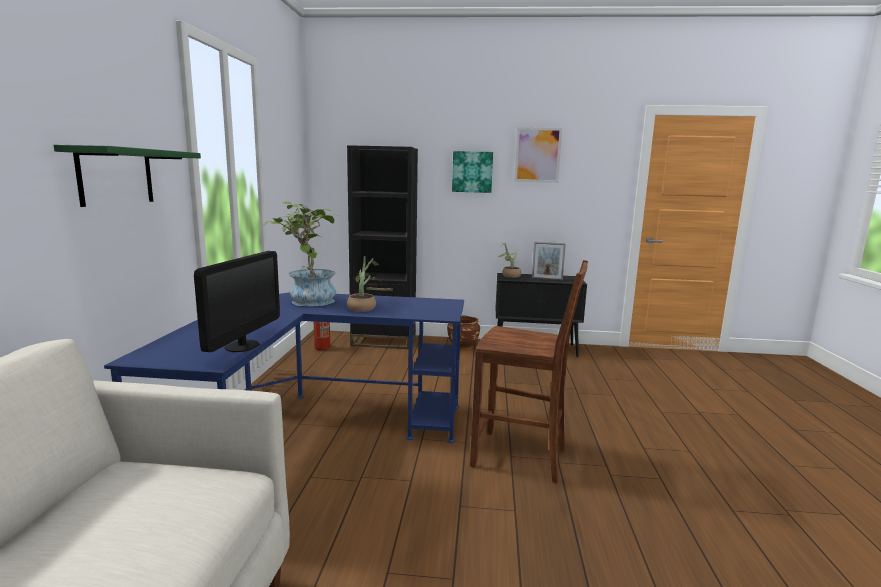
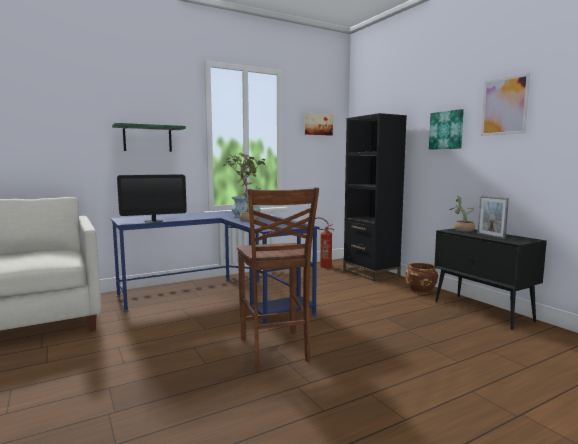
camera: 55 degrees right, 5 degrees down
none -> picture [305,112,333,136]

